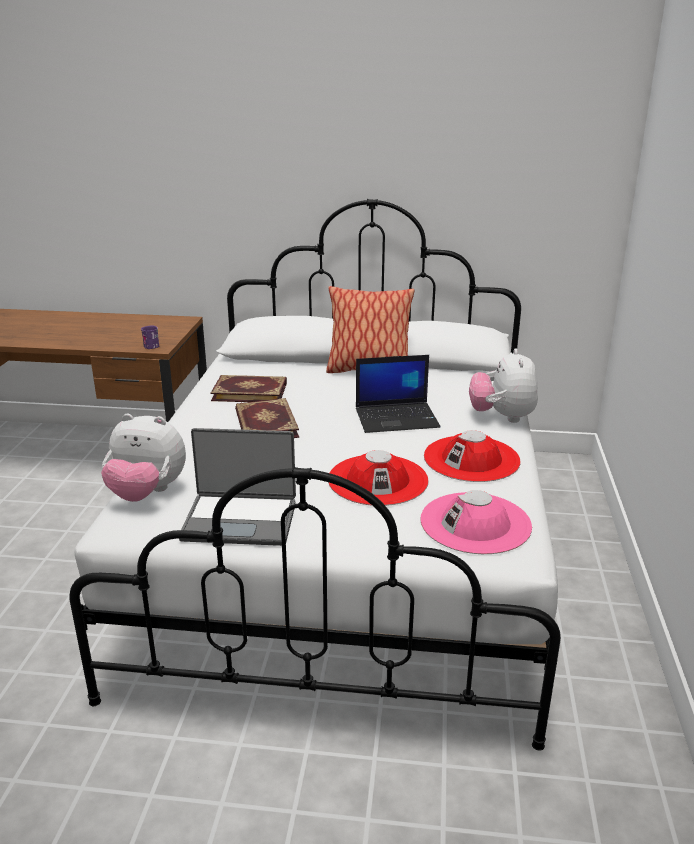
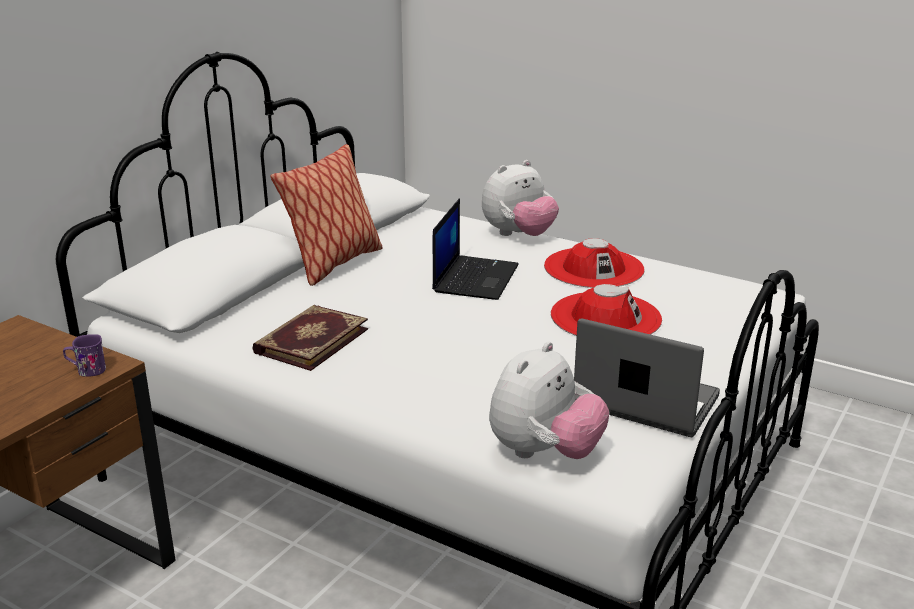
camera: 65 degrees left, 0 degrees up
laptop [179,428,296,546] -> laptop turned 90 degrees counterclockwise [574,318,720,437]
book [235,398,299,438] -> none
pink hat [421,490,532,554] -> none
plush toy [469,349,538,423] -> plush toy turned 60 degrees counterclockwise [482,160,559,236]

